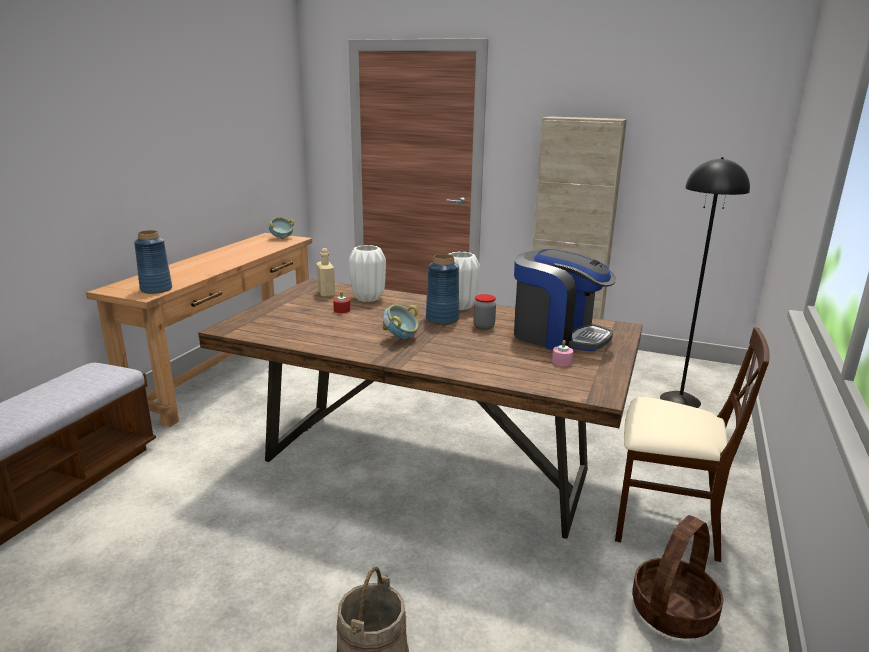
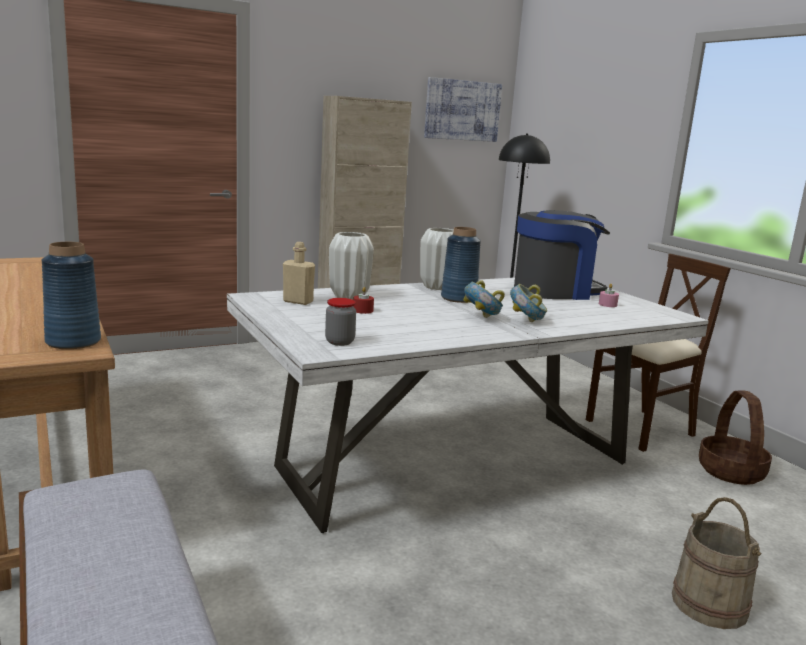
camera: 50 degrees left, 5 degrees down
brown dining table [198,279,643,539] -> white dining table [227,277,709,533]
bowl [269,217,294,239] -> bowl moved to [510,284,547,322]
jar [473,294,496,330] -> jar moved to [325,298,356,346]
none -> picture [424,77,502,142]

